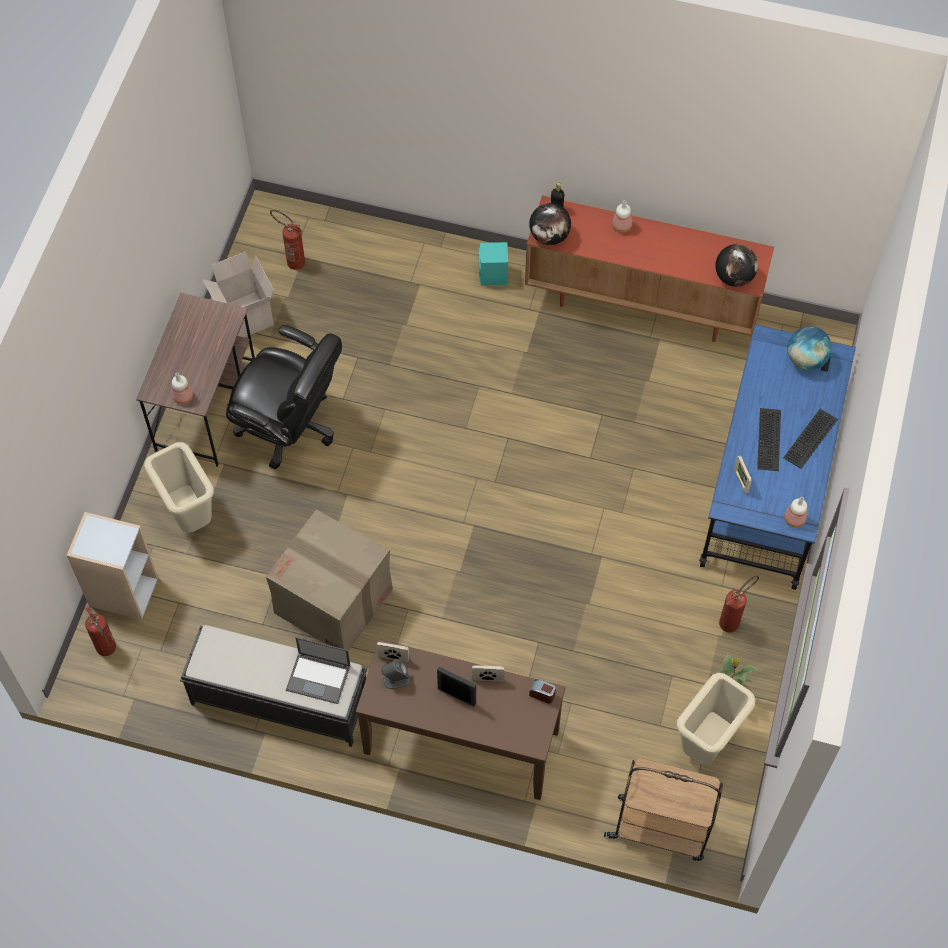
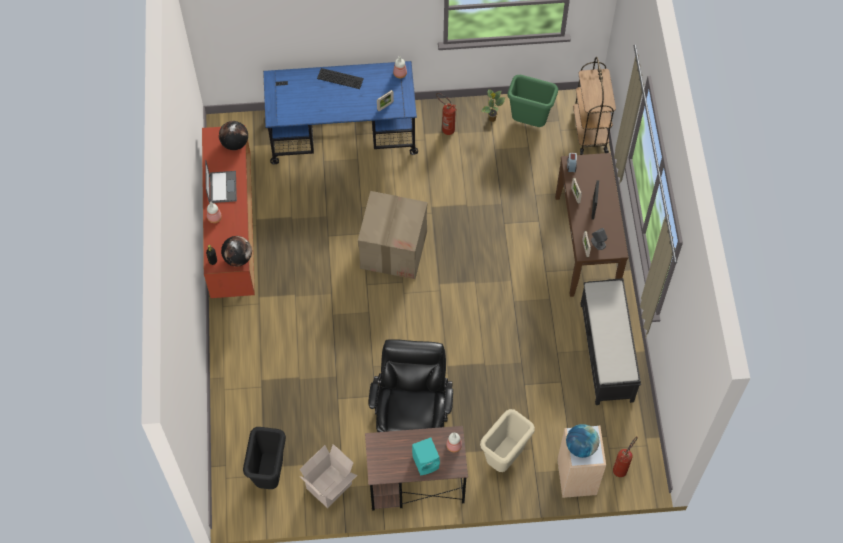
camera: 110 degrees left, 0 degrees up
cardboard box [266,509,393,651] -> cardboard box moved to [358,191,428,279]
fire extinguisher [270,210,305,270] -> black trash can [243,427,286,489]
laptop [286,637,350,704] -> laptop moved to [205,160,237,203]
turquoise speaker [478,242,508,286] -> turquoise speaker moved to [412,438,440,476]
beige trash can [677,673,755,765] -> green trash can [507,75,558,127]
keyboard [757,408,781,471] -> none
globe [787,326,832,370] -> globe moved to [566,424,600,458]

